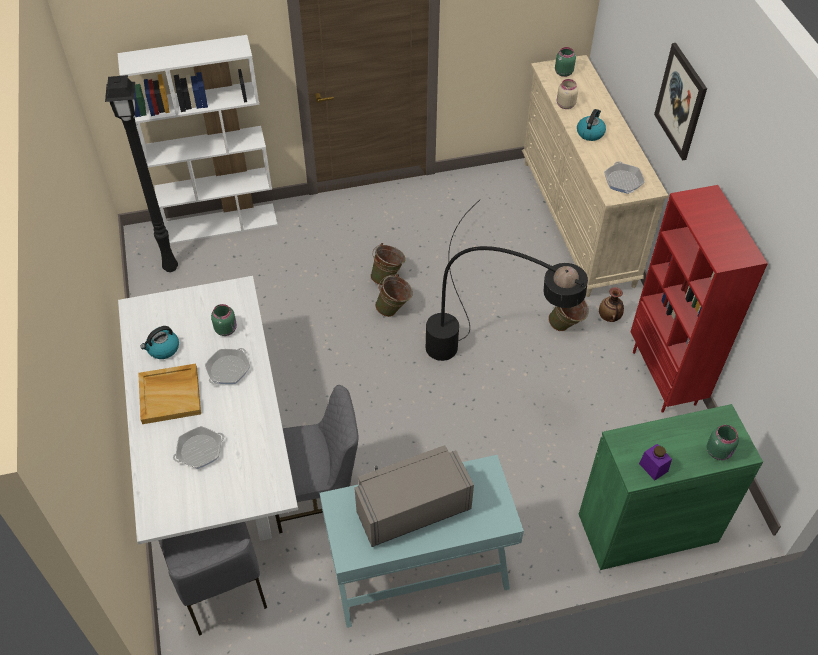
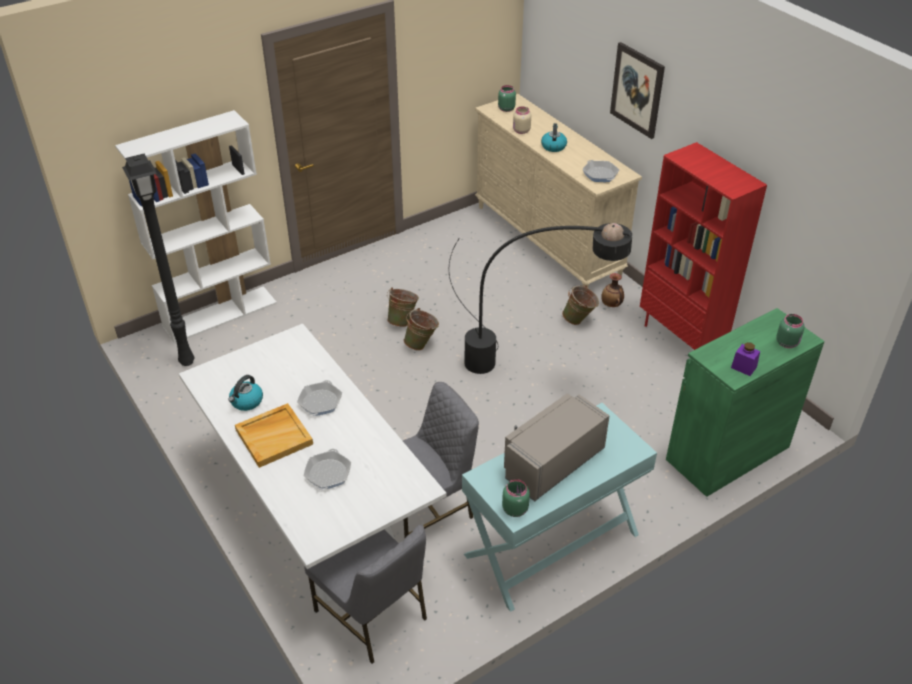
camera: 20 degrees left, 10 degrees down
frying pan [173,426,224,469] -> frying pan turned 150 degrees clockwise [304,449,351,490]
green jar [211,304,237,336] -> green jar moved to [502,479,530,517]

